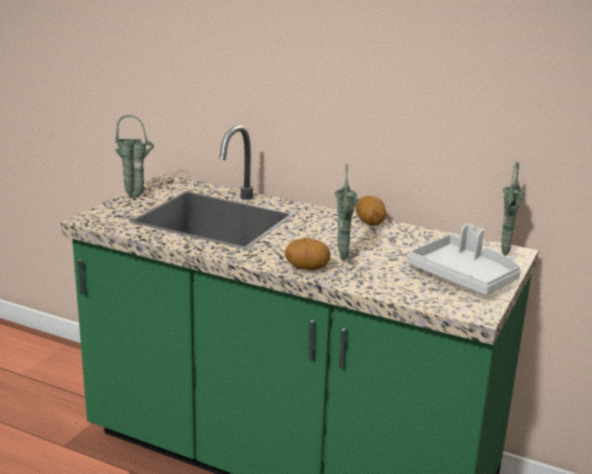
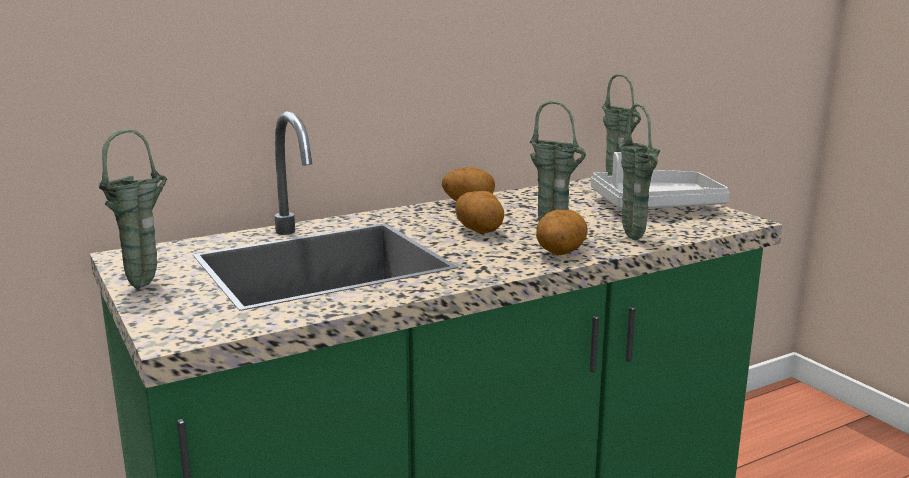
camera: 55 degrees left, 5 degrees down
none -> potato [455,191,504,234]
none -> green vase [619,103,660,241]

